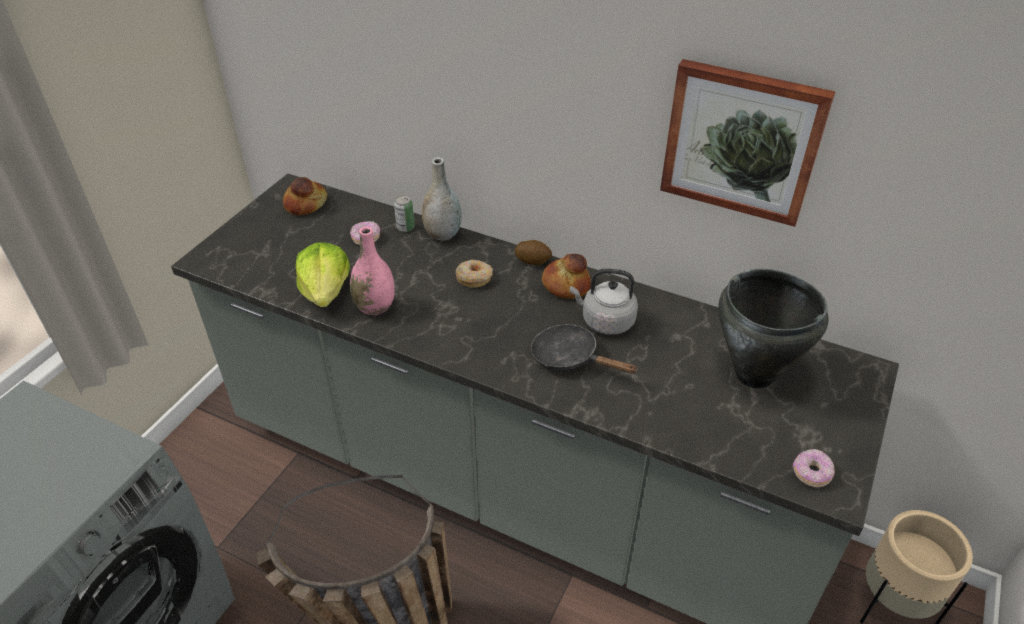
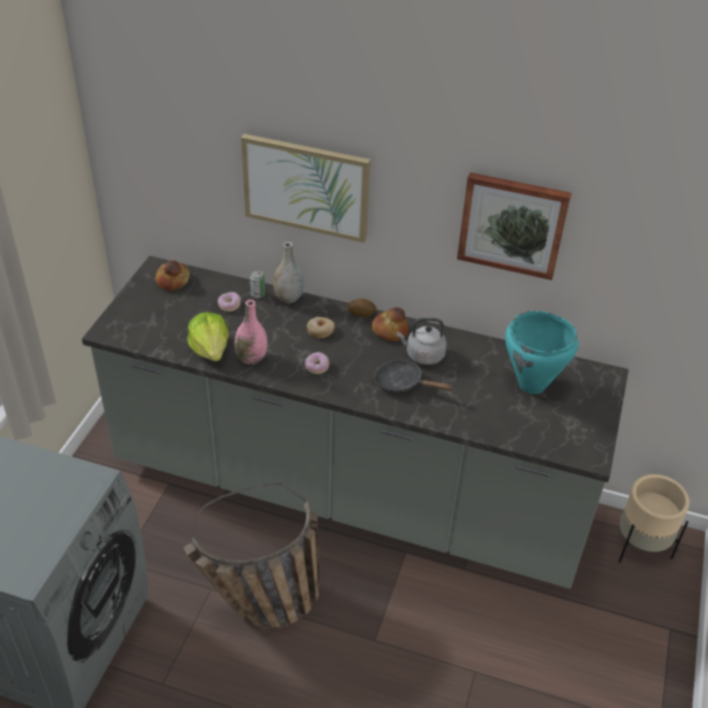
camera: 10 degrees left, 0 degrees up
black cooking pot [719,269,829,388] -> turquoise cooking pot [505,311,579,394]
donut [792,449,835,487] -> donut moved to [305,352,329,374]
none -> picture [241,134,371,243]

